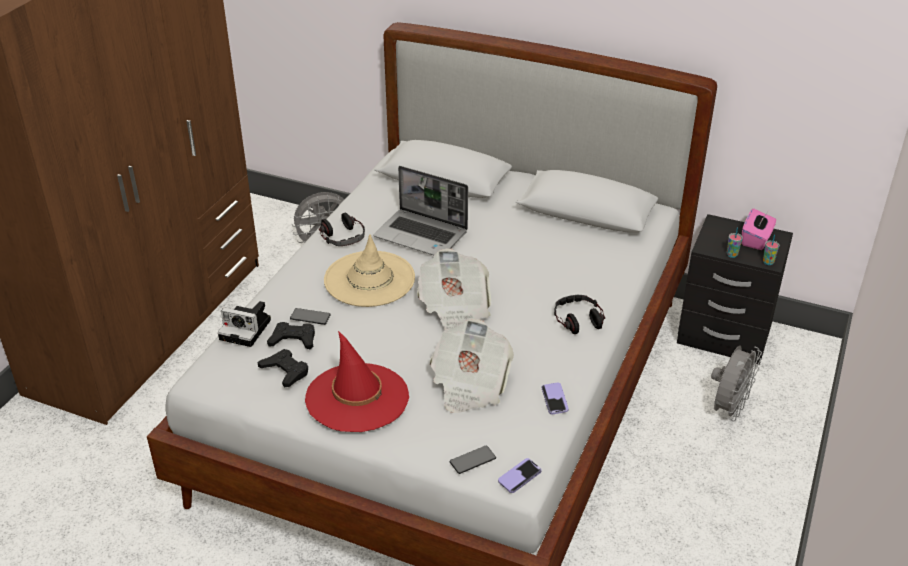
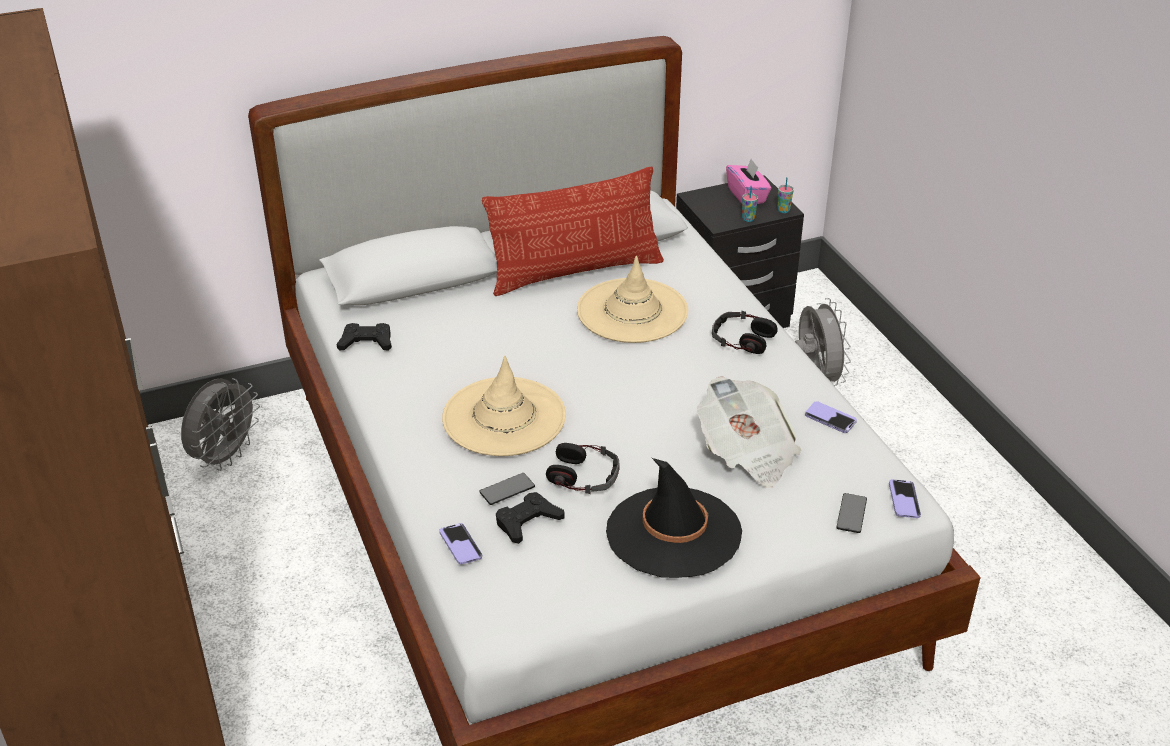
camera: 45 degrees left, 0 degrees up
camera [218,301,271,347] -> phone [439,523,482,564]
black game controller [258,349,308,387] -> black game controller moved to [337,323,392,351]
red hat [305,331,409,432] -> black hat [606,458,742,578]
headphones [319,212,365,246] -> headphones moved to [546,443,620,494]
laptop [374,166,468,255] -> none
newspaper [417,248,491,330] -> none
none -> pillow [482,166,664,296]
none -> beige hat [577,255,688,343]

